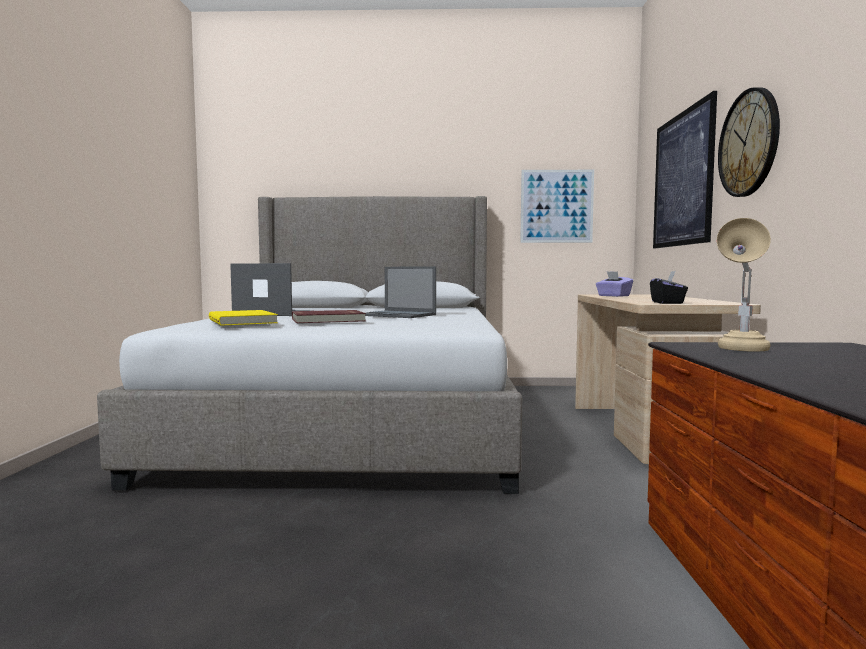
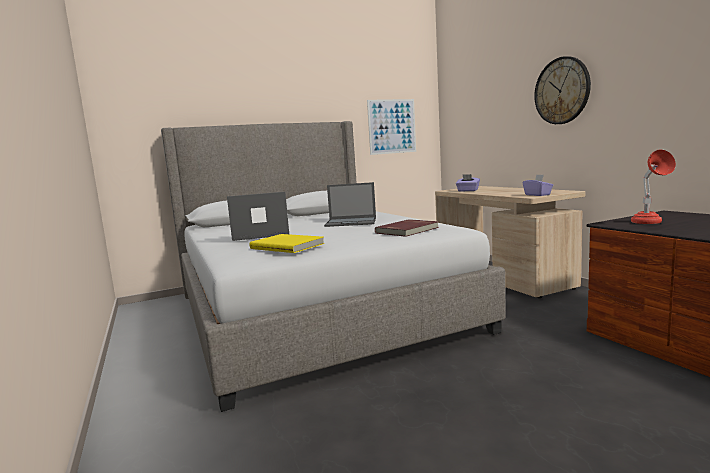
camera: 25 degrees left, 5 degrees up
red book [292,310,366,323] -> red book moved to [375,219,439,237]
black tissue box [650,271,688,304] -> purple tissue box [523,175,553,196]
picture [653,91,717,248] -> none
beige table lamp [717,218,771,352] -> red table lamp [631,149,676,224]

